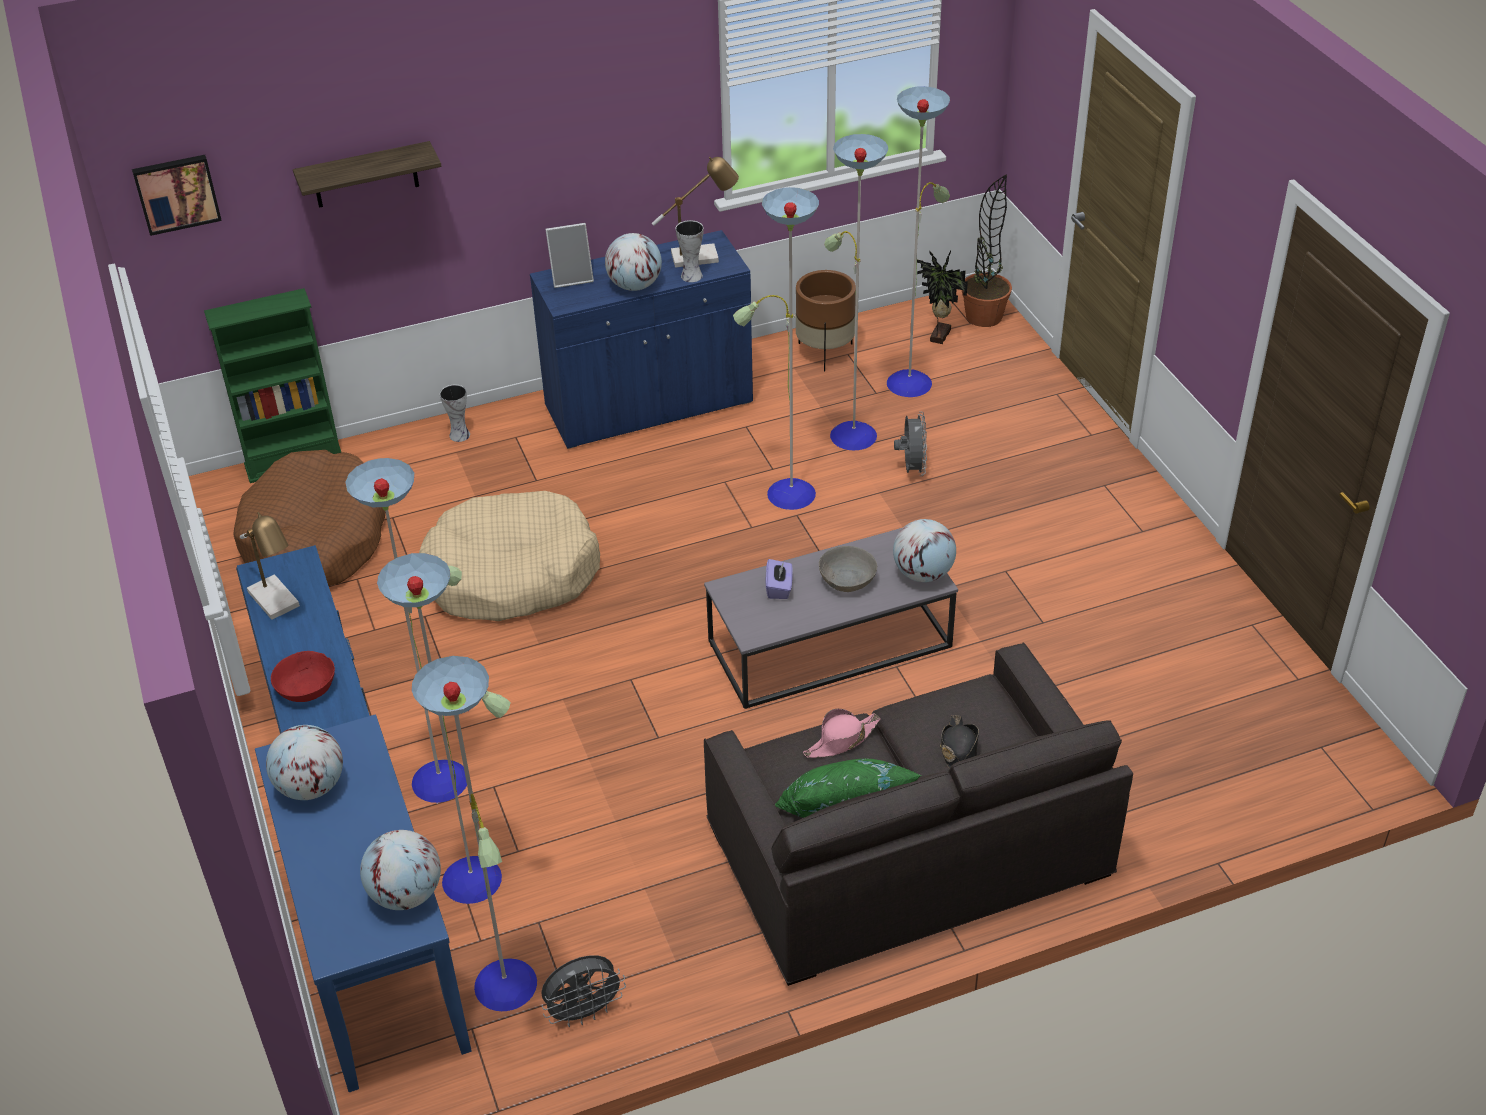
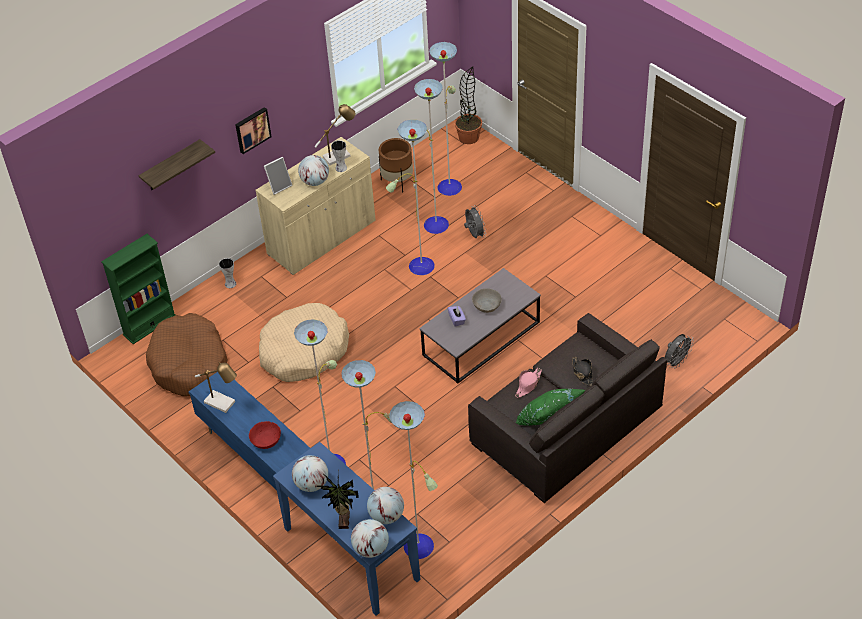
camera: 20 degrees left, 5 degrees up
picture [132,155,222,236] -> picture moved to [235,107,272,154]
blue cabinet [530,230,753,449] -> beige cabinet [255,137,376,275]
grey fan [541,955,626,1027] -> grey fan moved to [665,334,694,369]
globe [893,519,956,582] -> globe moved to [351,519,389,558]
potted plant [917,251,968,344] -> potted plant moved to [317,474,359,529]

